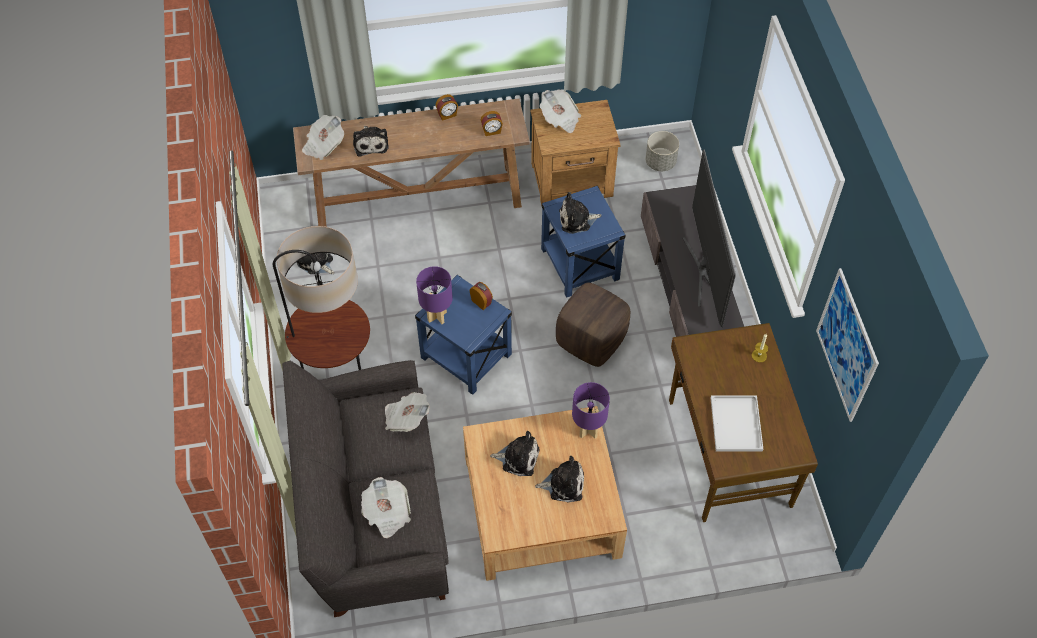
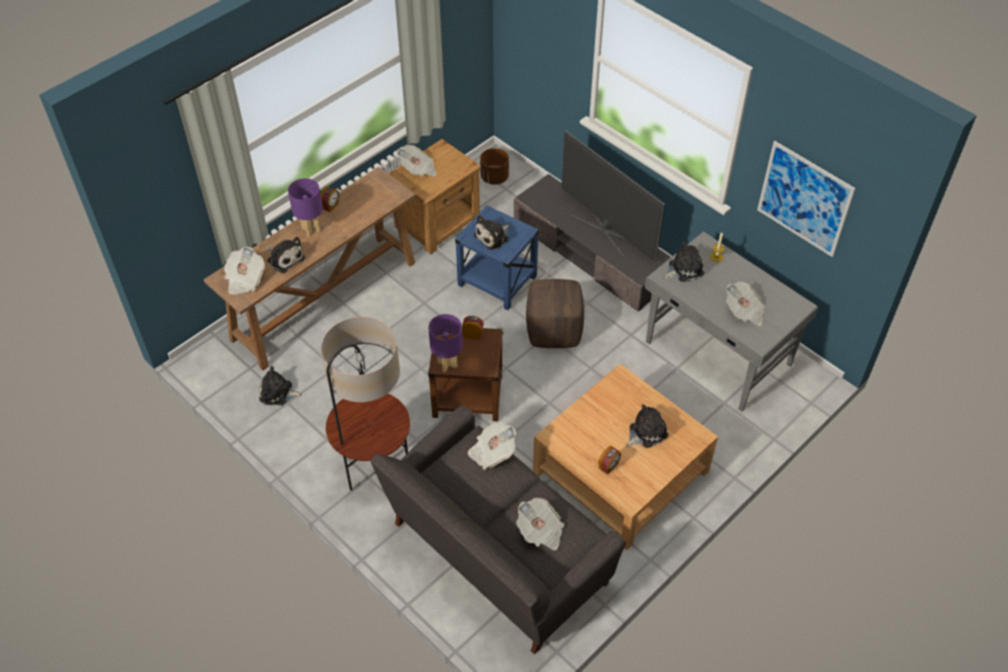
camera: 35 degrees left, 5 degrees down
blue side table [415,275,512,395] -> brown side table [428,328,503,421]
alarm clock [481,111,503,136] -> alarm clock moved to [598,446,621,475]
plush toy [490,431,540,476] -> plush toy moved to [663,241,704,282]
purple table lamp [572,382,610,439] -> purple table lamp moved to [288,178,323,237]
grey planter [645,131,679,171] -> brown planter [480,148,509,185]
brown desk [669,323,818,522] -> grey desk [645,232,818,412]
white tray [711,396,763,452] -> newspaper [726,282,765,326]

